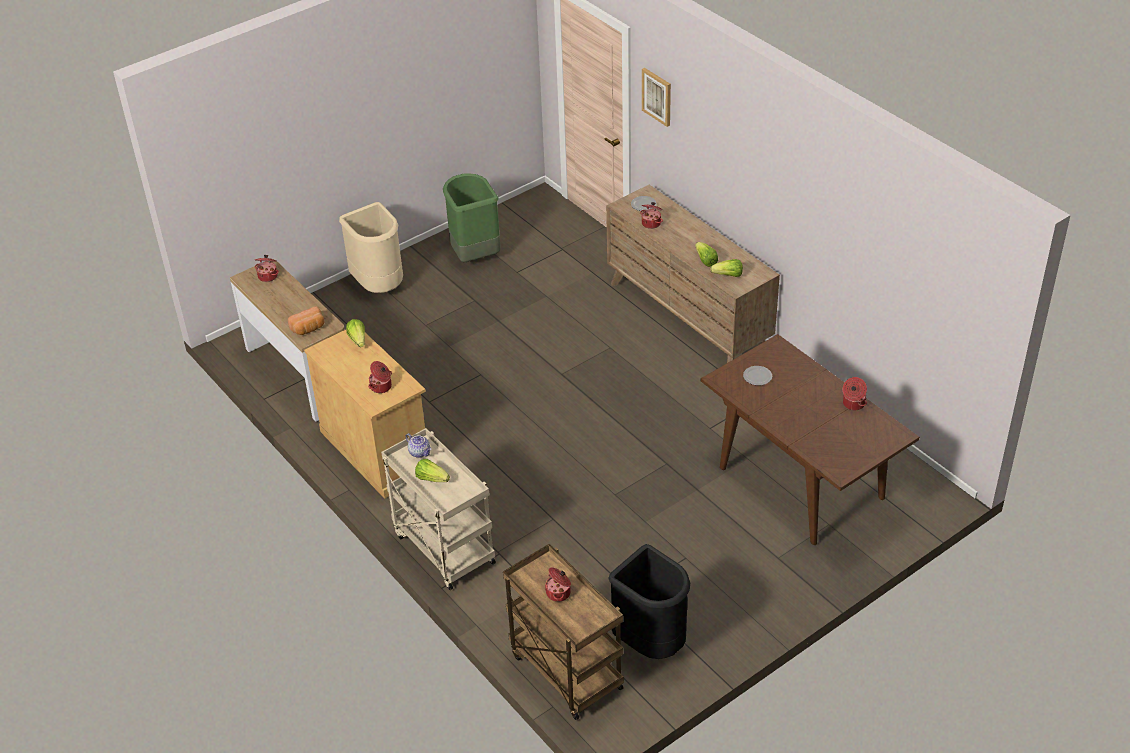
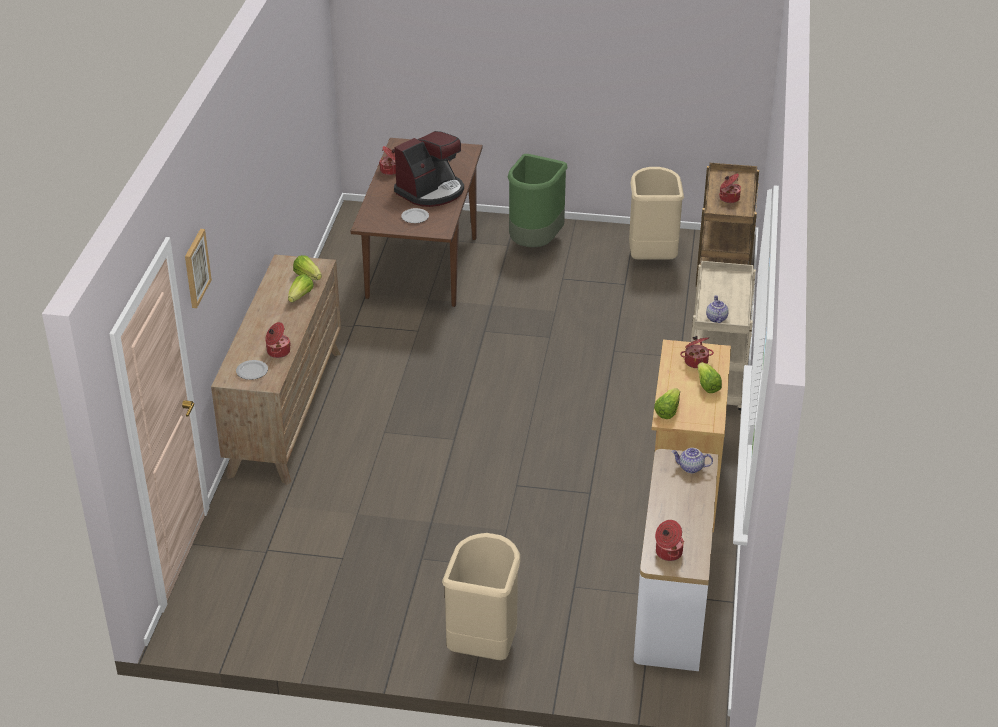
camera: 135 degrees left, 5 degrees down
bread [288,306,324,335] -> teapot [672,448,713,473]
lettuce [415,459,450,482] -> lettuce moved to [698,362,722,393]
green trash can [443,174,501,262] -> green trash can moved to [508,154,568,247]
black trash can [608,544,690,659] -> beige trash can [629,167,684,259]
none -> coffee machine [394,131,464,207]

